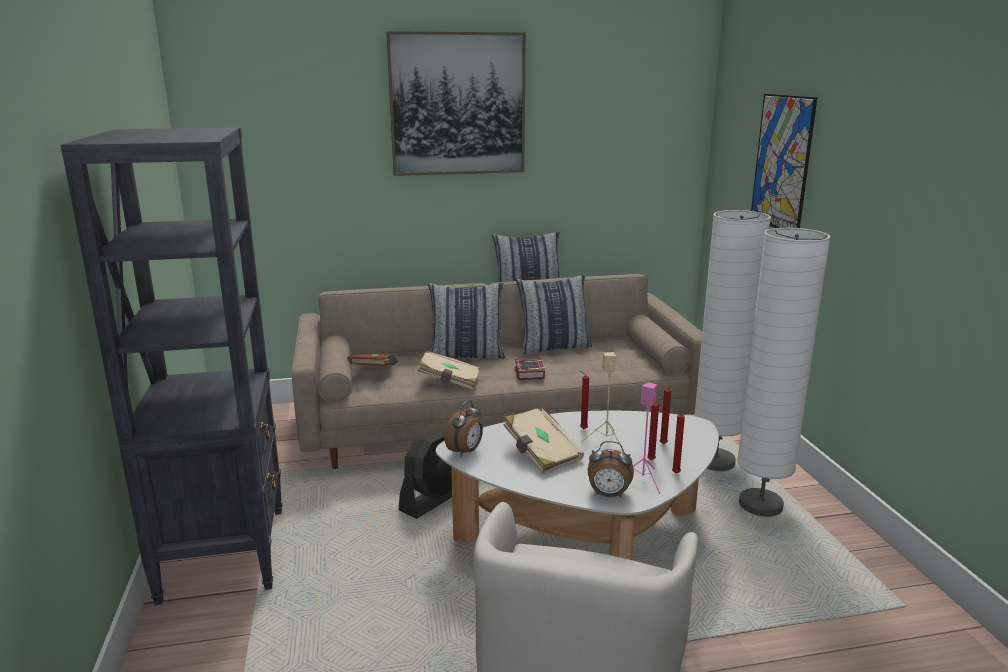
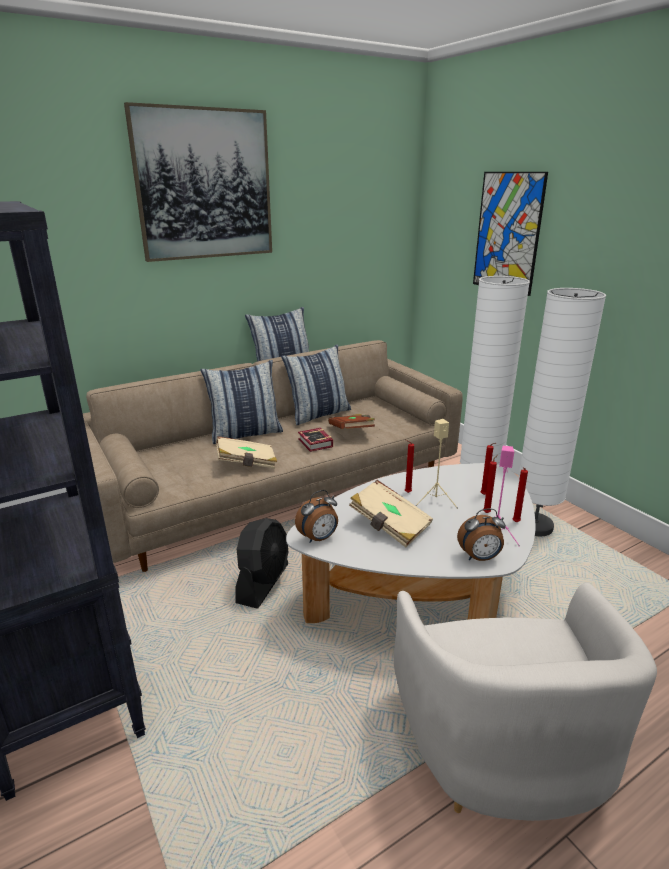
camera: 20 degrees left, 5 degrees up
brown book [347,353,399,367] -> brown book moved to [328,414,375,429]
alarm clock [445,400,483,457] -> alarm clock turned 45 degrees clockwise [295,490,338,543]

